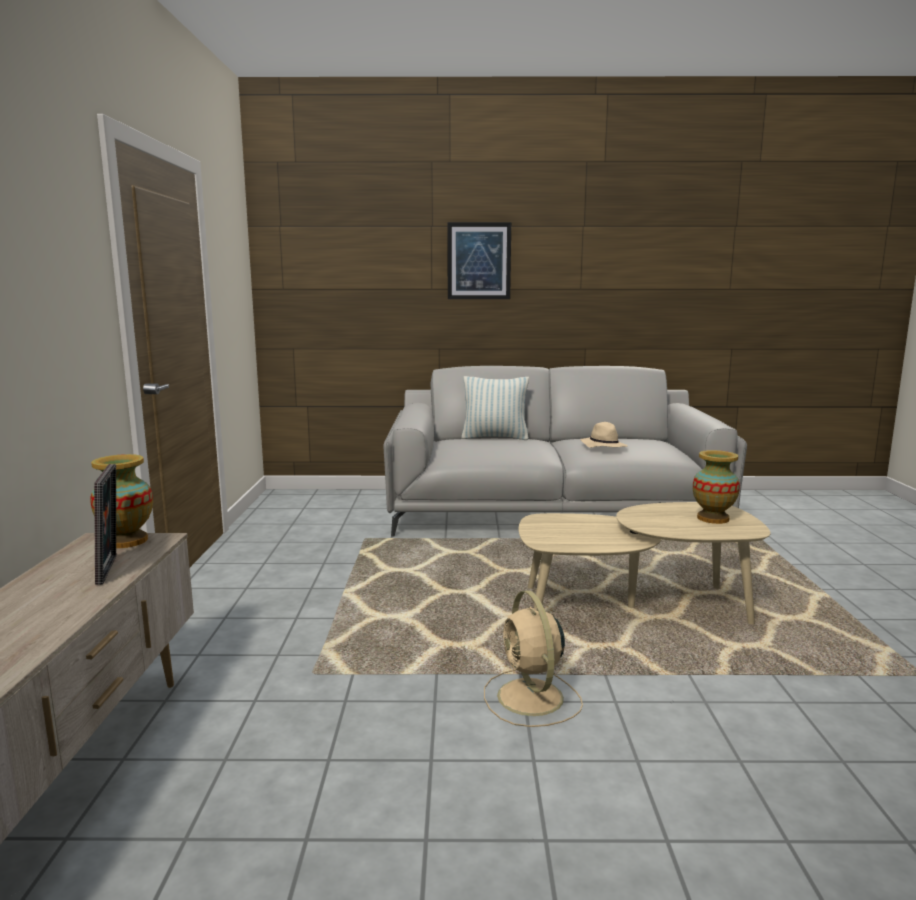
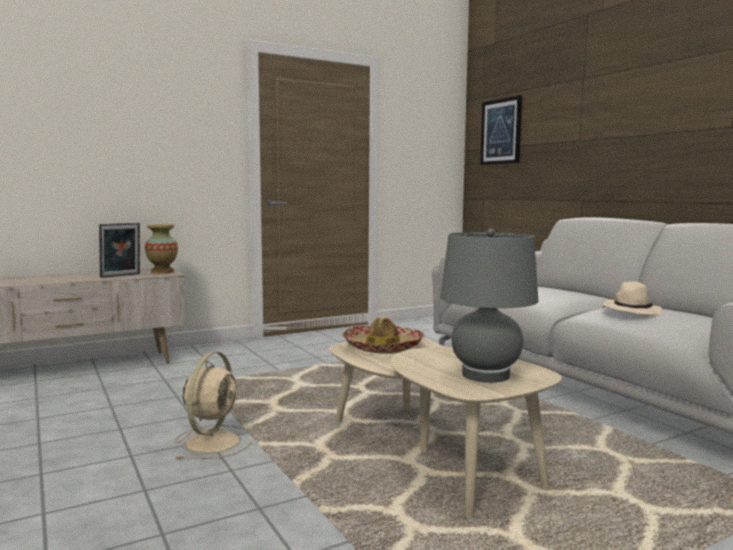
camera: 60 degrees right, 5 degrees down
picture [447,222,511,299] -> picture moved to [480,95,522,165]
pillow [461,376,529,440] -> none
beige fan [484,590,583,727] -> beige fan turned 150 degrees clockwise [174,352,253,459]
vase [693,450,740,524] -> grey table lamp [440,229,538,383]
none -> hat [342,316,425,354]

